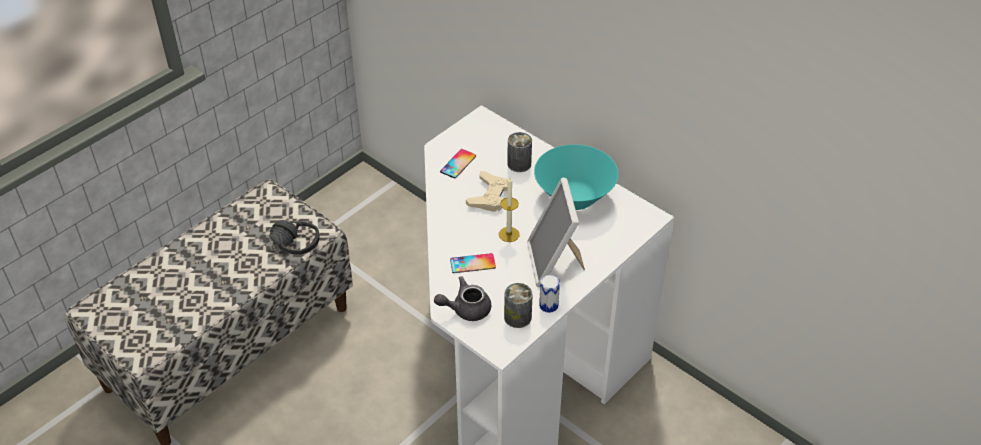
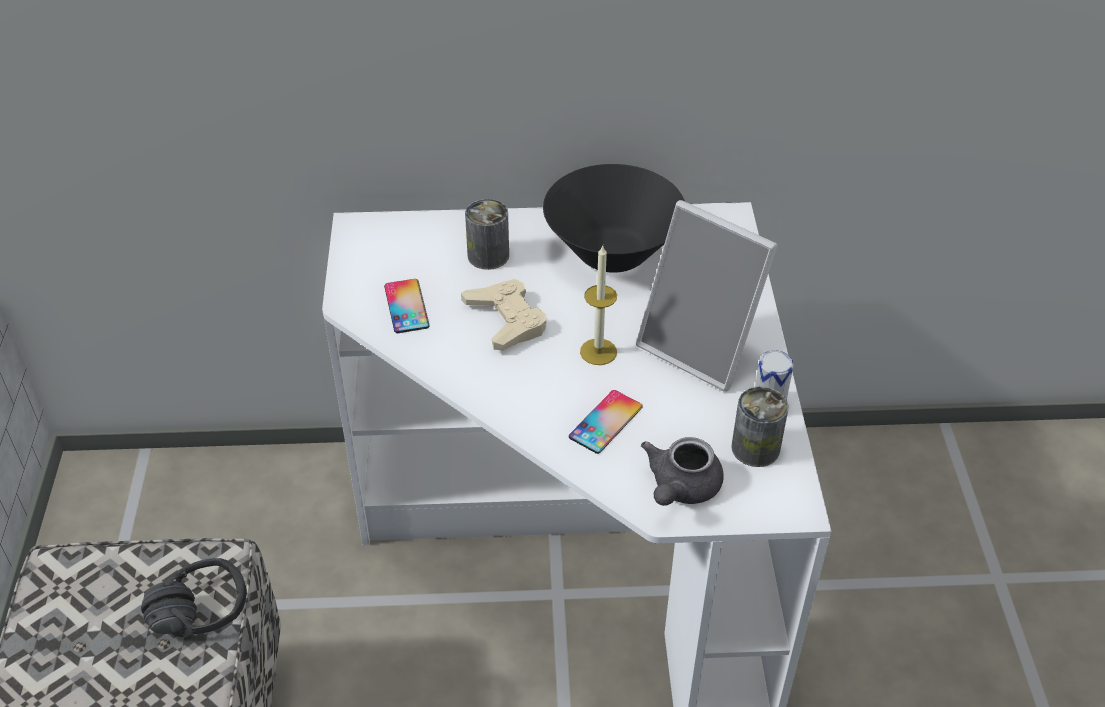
camera: 45 degrees left, 0 degrees up
turquoise bowl [534,144,618,210] -> black bowl [543,164,685,273]

